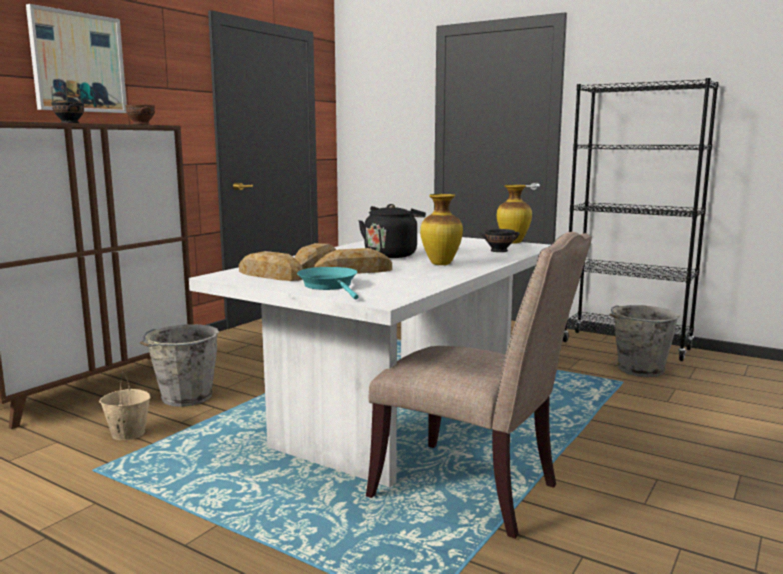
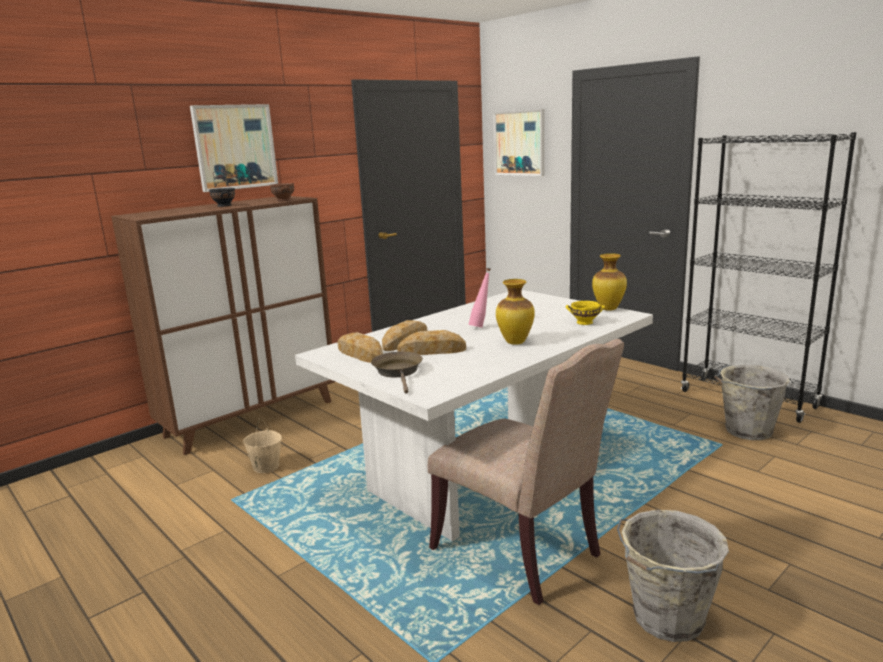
camera: 15 degrees right, 5 degrees up
grey bucket [140,324,219,407] -> grey bucket moved to [617,510,729,642]
turquoise frying pan [297,267,358,300] -> brown frying pan [371,351,423,394]
black kettle [358,204,426,258] -> pink bottle [468,268,491,328]
black bowl [480,229,520,252] -> yellow bowl [566,301,605,325]
none -> picture [493,109,545,176]

